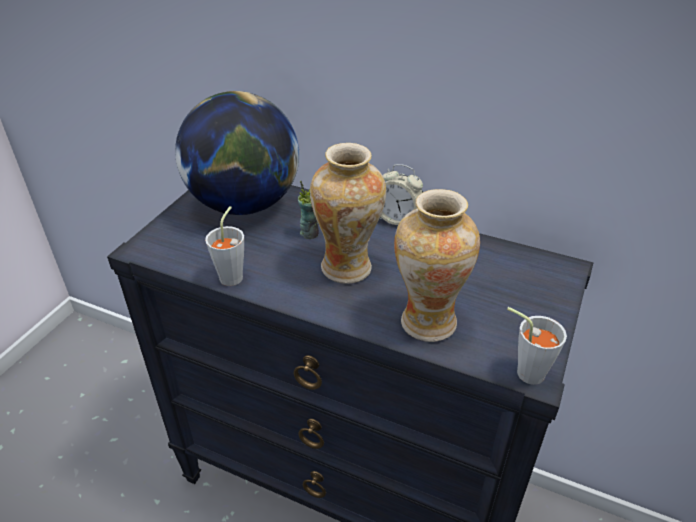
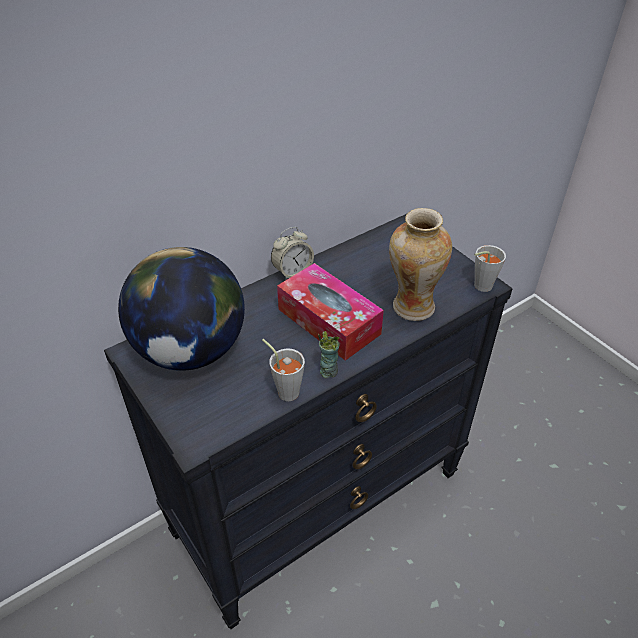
camera: 60 degrees left, 5 degrees up
cup [298,181,319,239] -> cup moved to [318,331,339,378]
vase [310,143,386,283] -> tissue box [277,263,384,361]

